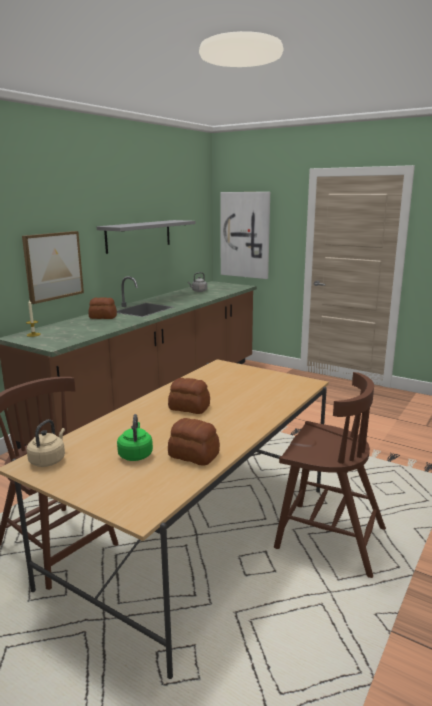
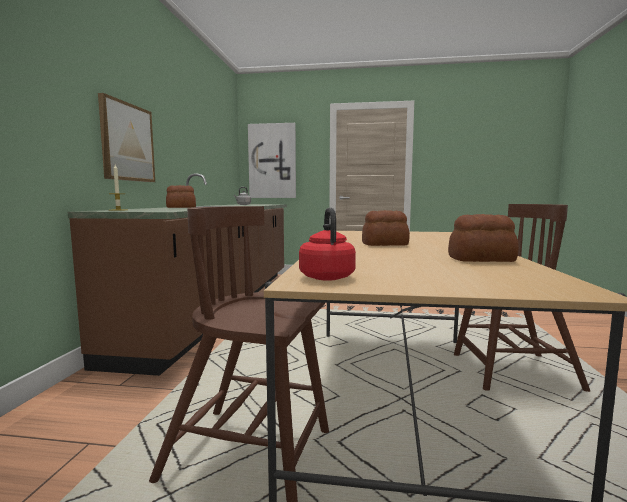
camera: 25 degrees left, 10 degrees down
beige kettle [27,419,65,467] -> red kettle [299,208,356,281]
grey shelf [97,220,195,254] -> none
green kettle [117,414,153,461] -> none

